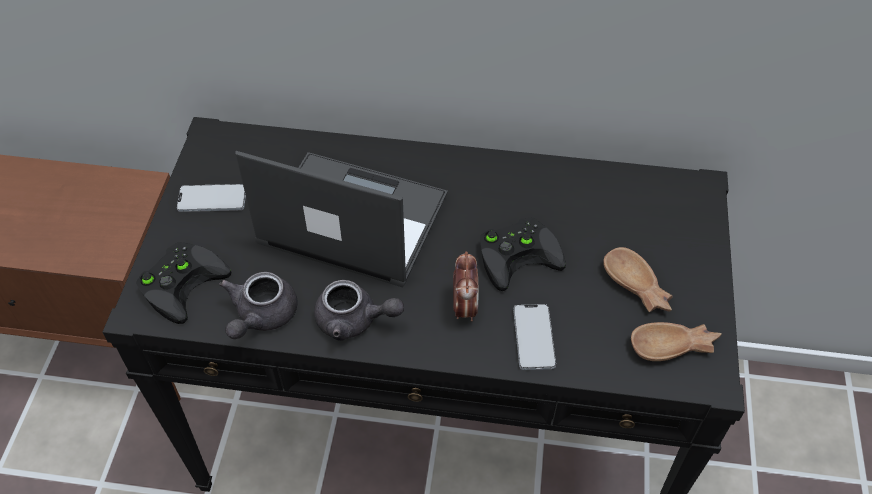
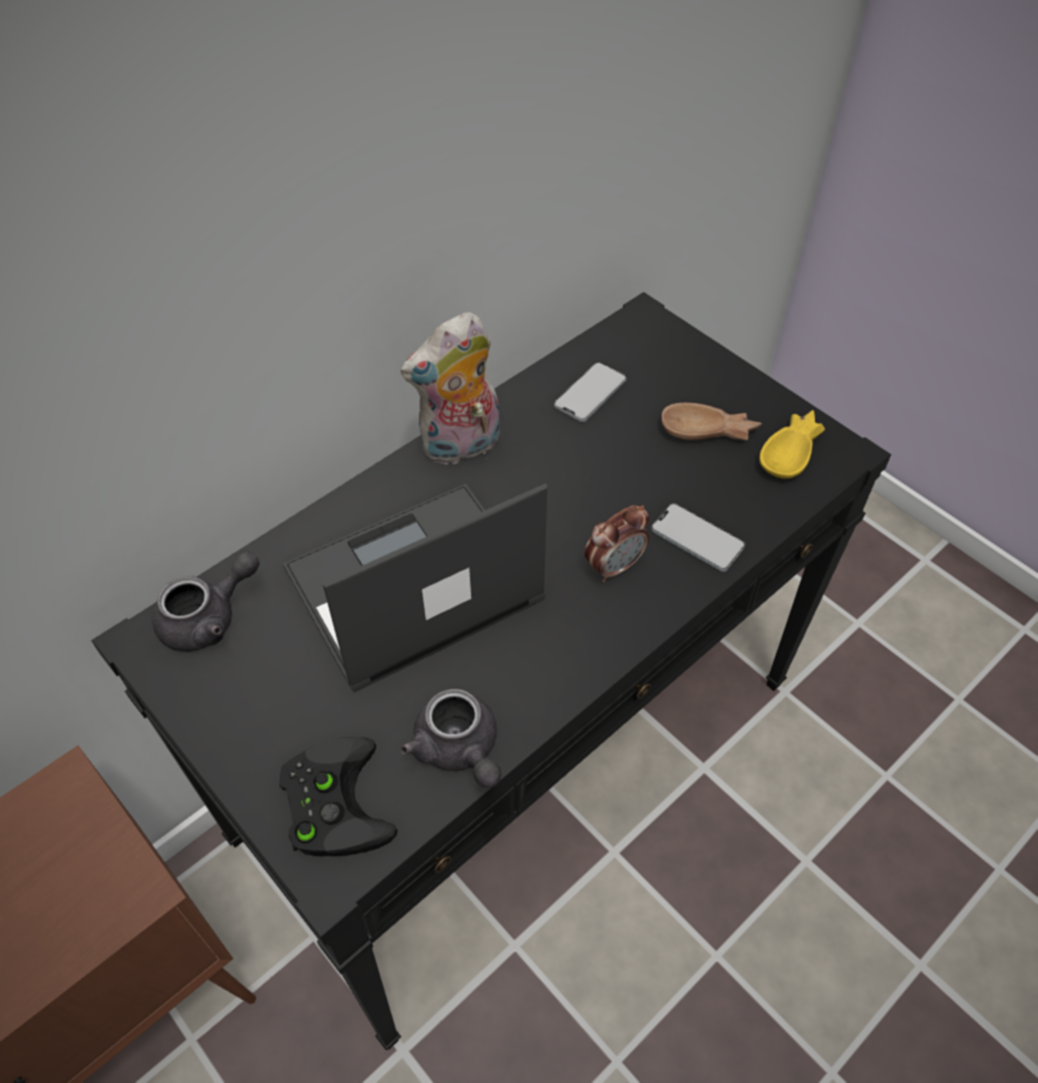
camera: 50 degrees left, 0 degrees up
phone [177,184,246,212] -> phone moved to [554,362,627,422]
grey teapot [314,280,404,341] -> grey teapot moved to [152,551,260,652]
alarm clock [453,251,478,321] -> alarm clock turned 105 degrees clockwise [584,505,649,582]
black game controller [480,217,566,291] -> none
brown bowl [631,322,722,361] -> yellow bowl [759,410,825,479]
none -> plush toy [401,312,499,465]

